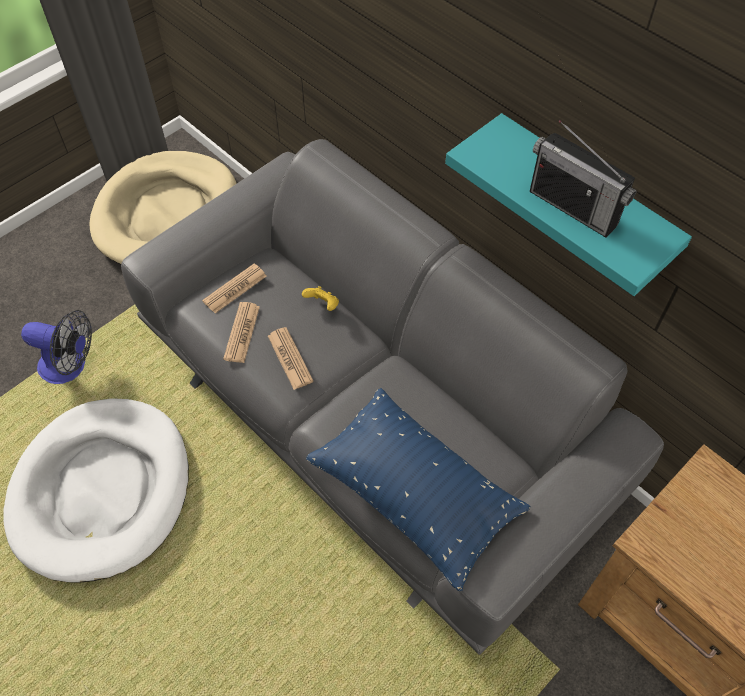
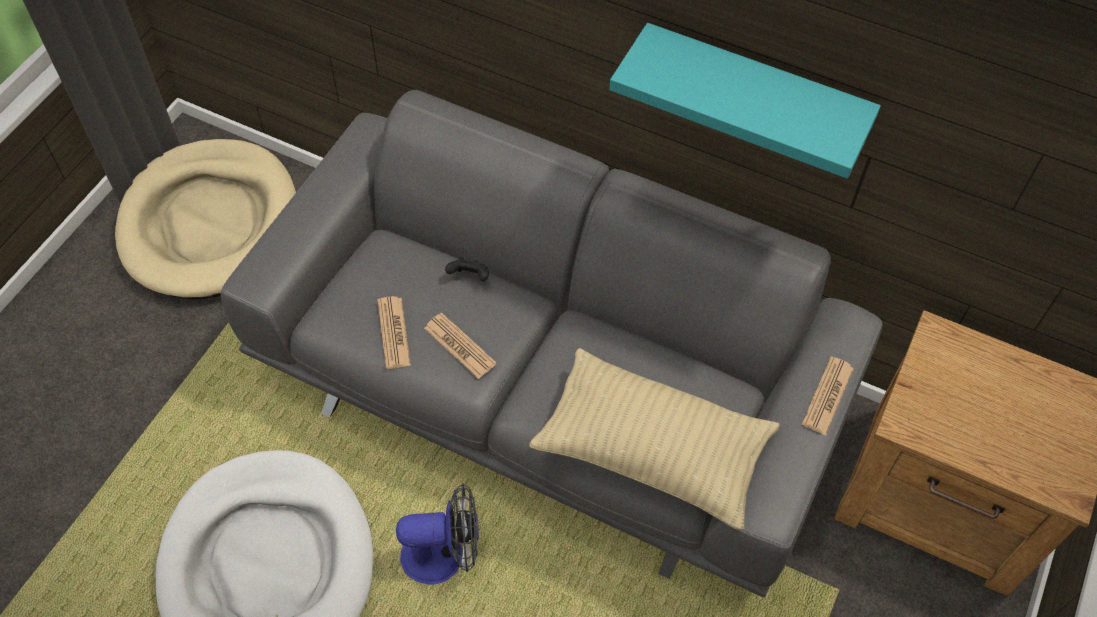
camera: 20 degrees left, 0 degrees up
fan [21,310,92,384] -> fan moved to [396,483,479,585]
newspaper [202,264,267,313] -> newspaper moved to [802,357,854,435]
yellow game controller [302,286,339,311] -> black game controller [445,257,489,281]
blue pillow [306,388,531,591] -> beige pillow [529,348,780,531]
radio [530,120,637,237] -> none

